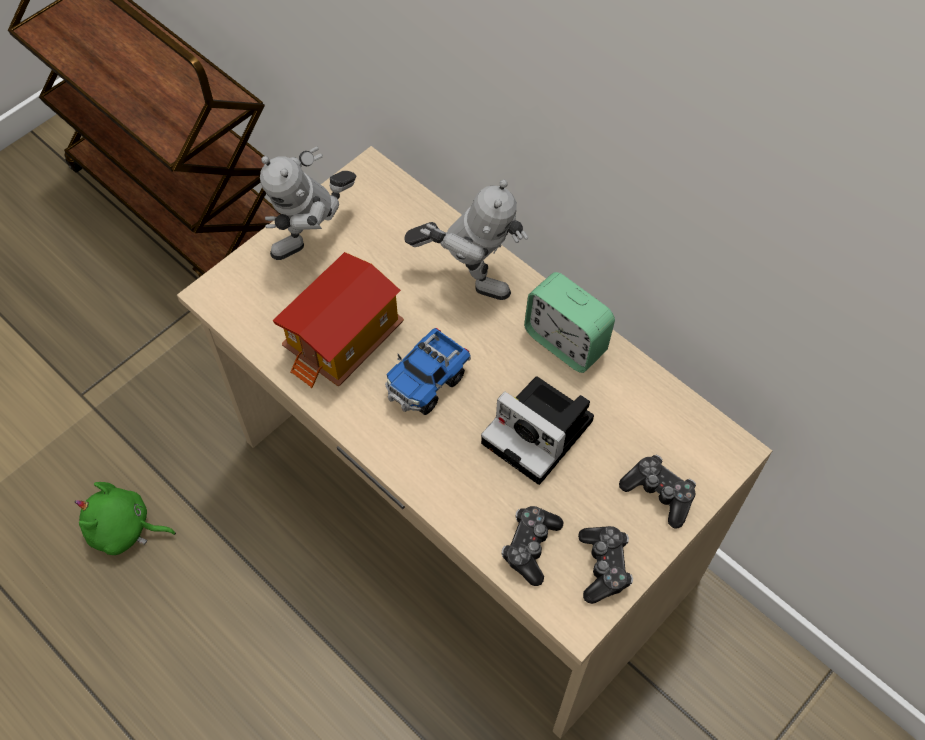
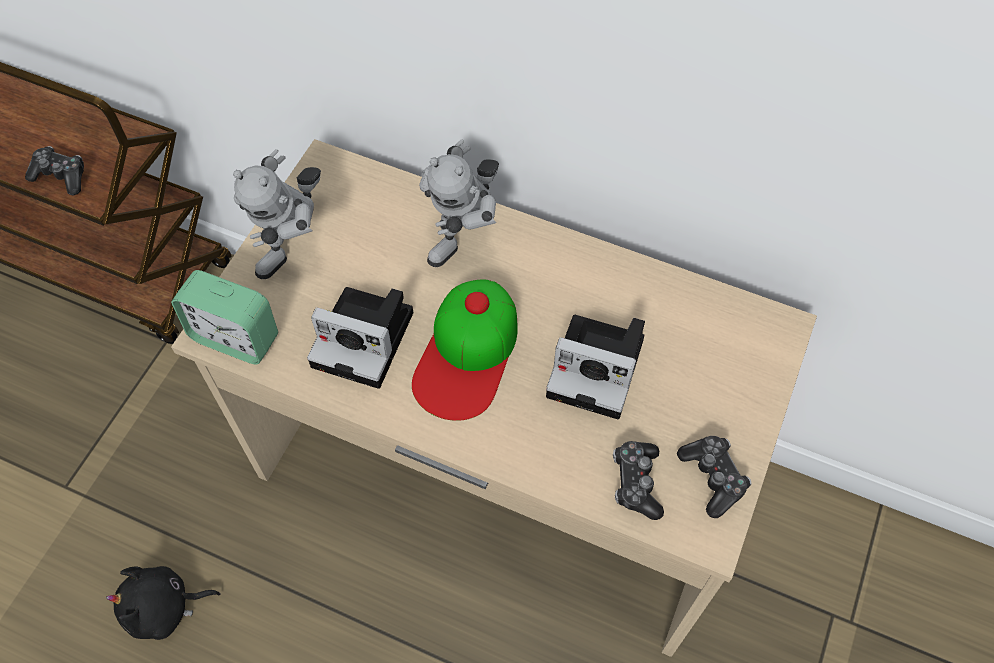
camera: 20 degrees left, 0 degrees up
green plush toy [75,482,176,555] -> black plush toy [106,566,221,640]
toy house [272,252,404,388] -> camera [307,287,413,389]
toy truck [385,328,471,415] -> cap [412,280,518,421]
toy robot [404,180,528,300] -> toy robot turned 120 degrees clockwise [419,139,499,267]
alarm clock [524,272,615,373] -> alarm clock moved to [171,270,278,365]
game controller [619,455,696,529] -> game controller moved to [25,146,84,195]

